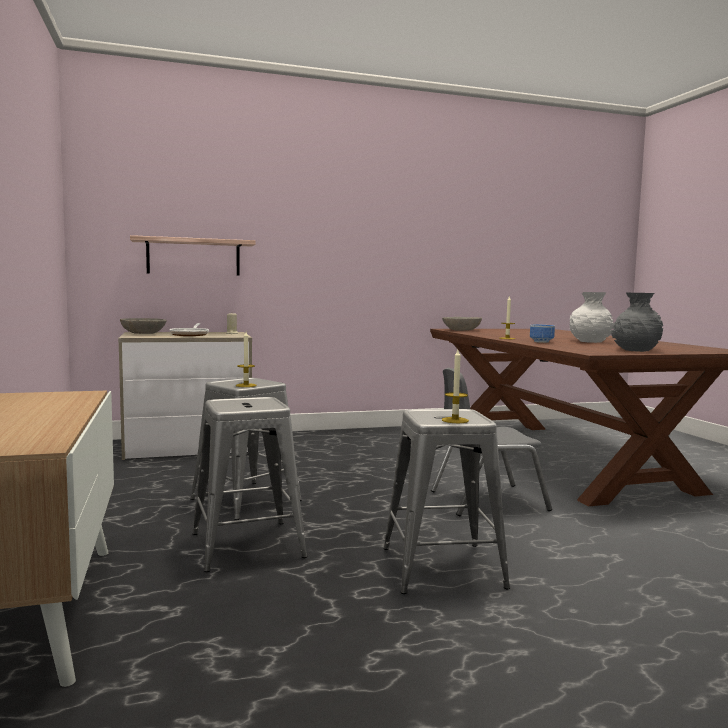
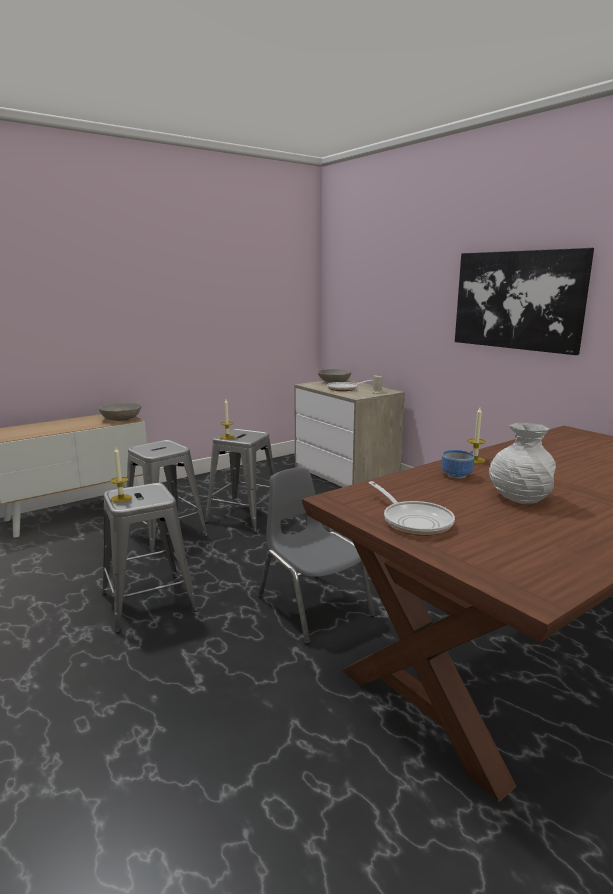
camera: 70 degrees right, 10 degrees up
shelf [130,235,255,276] -> none
grey bowl [442,317,482,331] -> grey bowl moved to [99,403,141,421]
grey vase [611,293,663,352] -> frying pan [369,481,455,536]
none -> picture [455,248,594,355]

